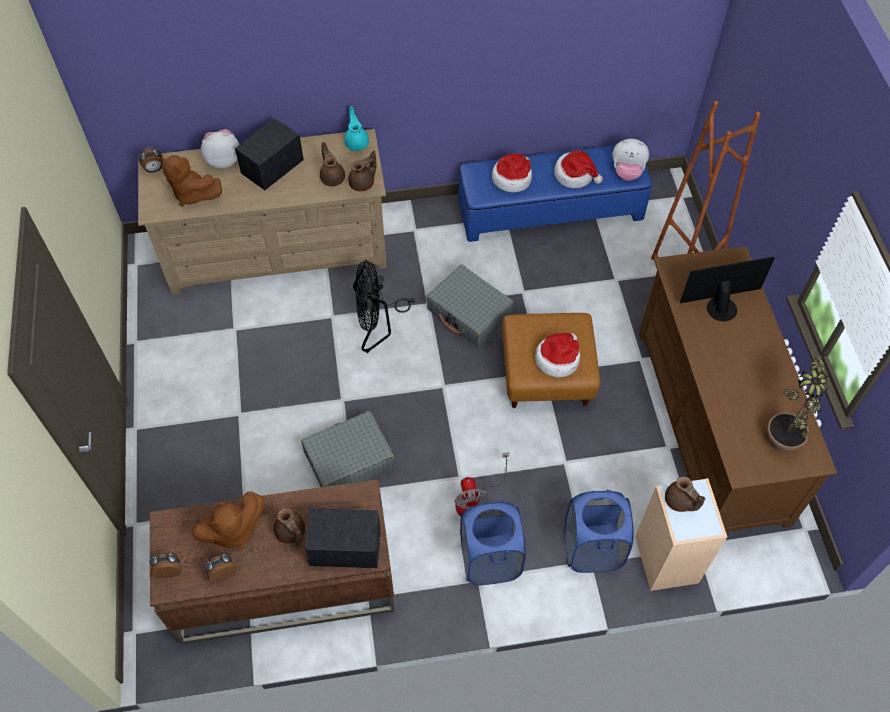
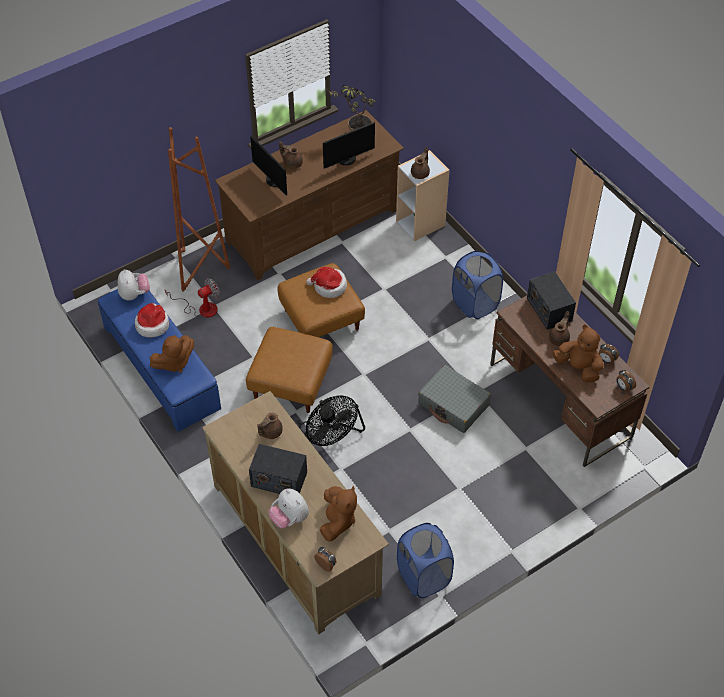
camera: 115 degrees left, 5 degrees down
turquoise teapot [344,107,369,151] -> none
brown teapot [348,151,377,192] -> brown teapot moved to [279,141,303,169]
grey suitcase [426,265,514,347] -> brown ottoman [246,327,333,413]
fan [455,452,509,516] -> fan moved to [165,278,220,318]
hat [492,153,532,192] -> brown plush toy [150,335,194,373]
blue laundry basket [564,490,634,573] -> blue laundry basket moved to [397,523,454,598]
none -> monitor [323,122,375,168]

